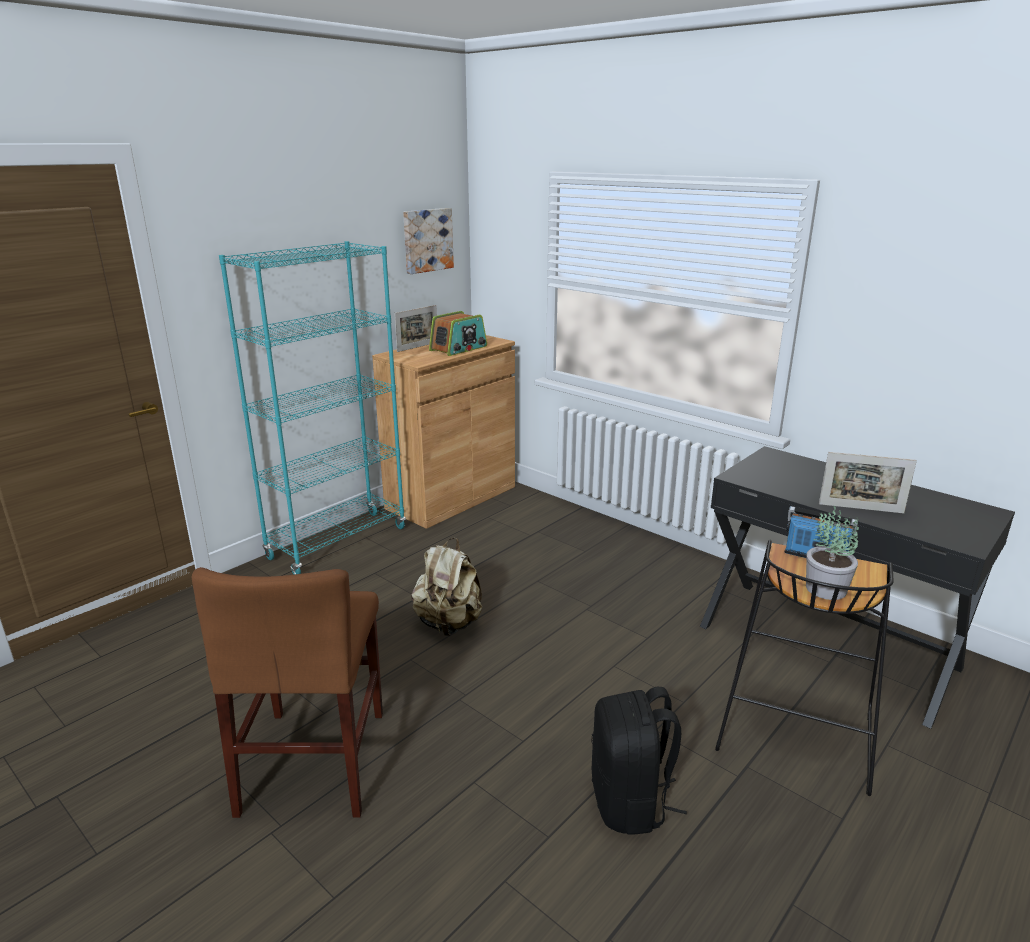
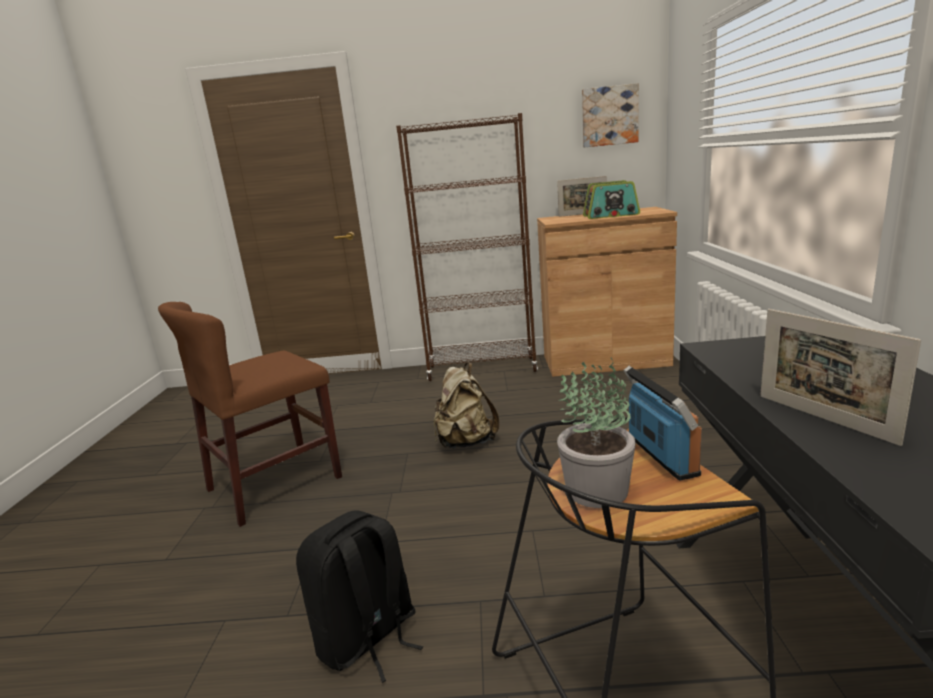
camera: 50 degrees right, 5 degrees down
turquoise bookcase [219,241,406,574] -> brown bookcase [396,113,538,381]

